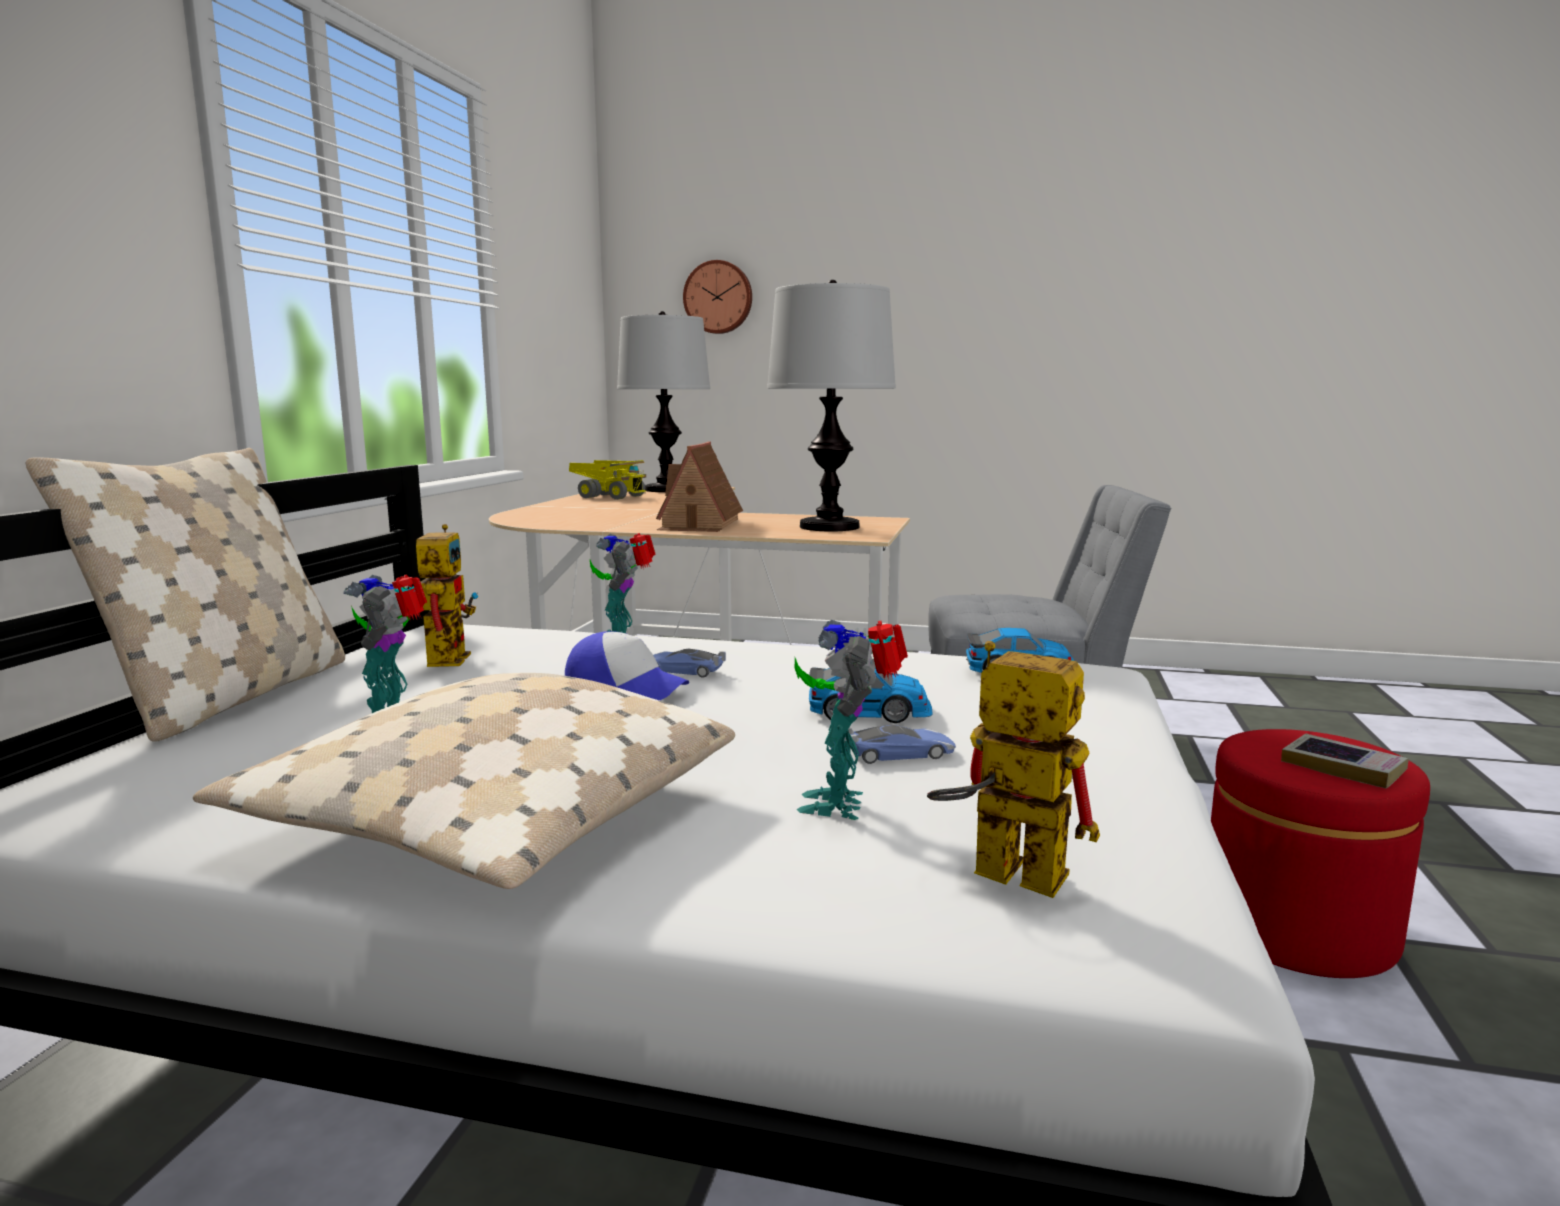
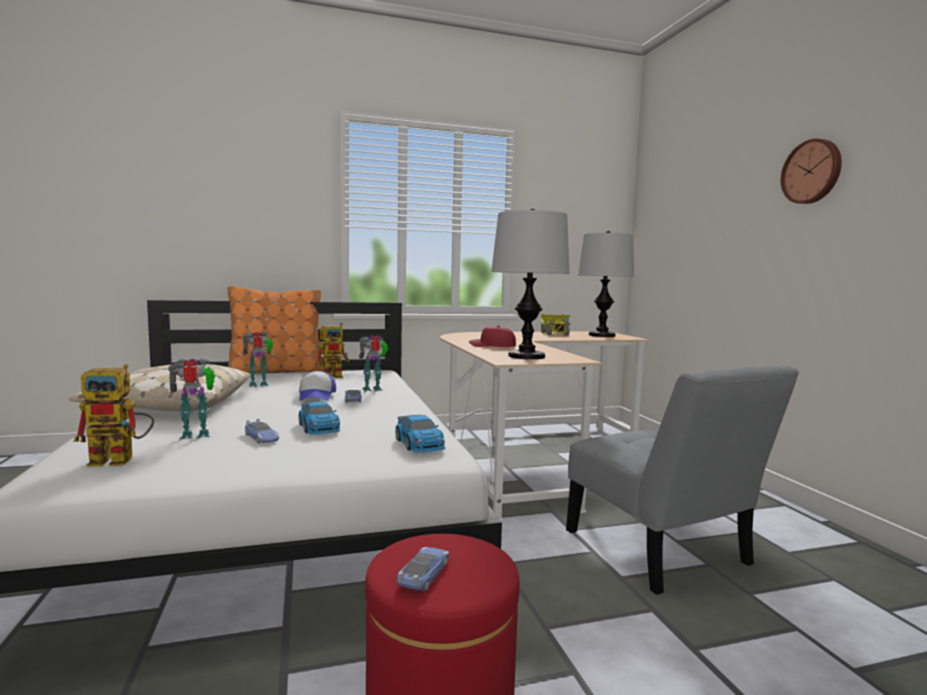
camera: 60 degrees right, 5 degrees down
beige pillow [26,448,345,742] -> orange pillow [227,286,321,373]
toy house [656,442,743,532] -> red cap [469,326,516,347]
wall clock [683,260,752,334] -> wall clock moved to [781,138,842,204]
toy robot [927,641,1100,898] -> toy robot turned 75 degrees clockwise [73,364,154,467]
book [1281,734,1409,789] -> toy car [397,547,449,592]

